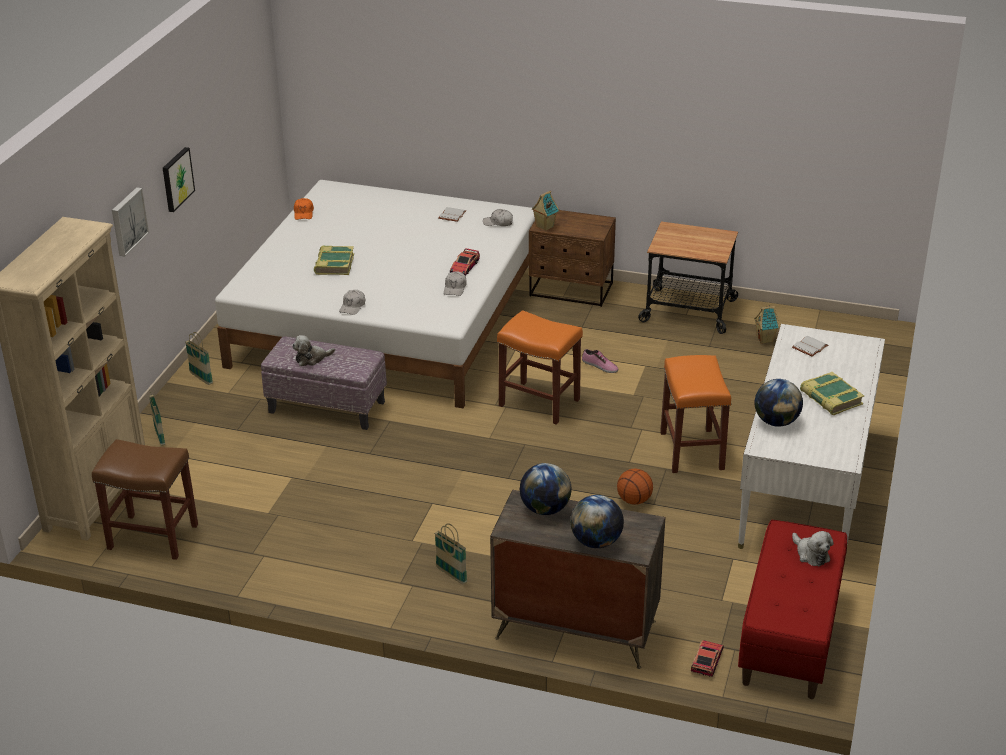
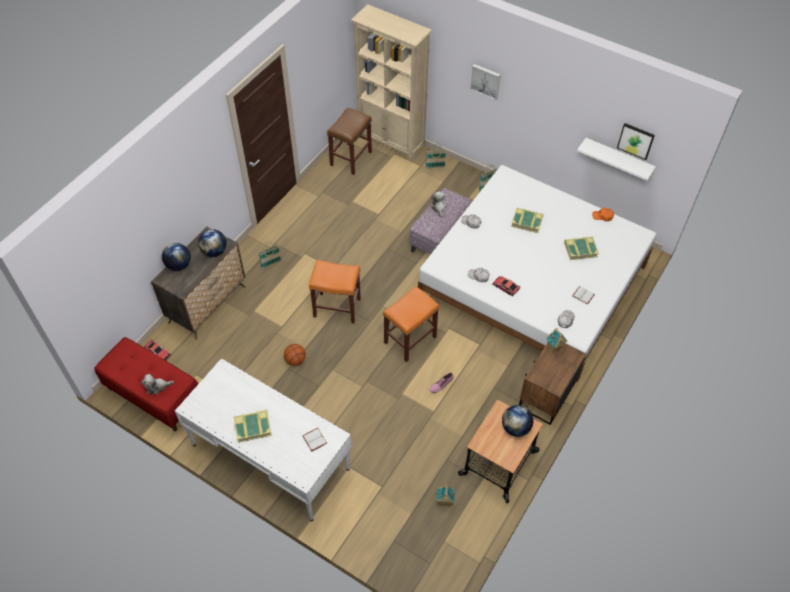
camera: 105 degrees right, 20 degrees up
picture [163,147,195,212] -> picture moved to [617,123,655,160]
orange stool [660,355,731,473] -> orange stool moved to [309,260,361,324]
globe [755,379,803,427] -> globe moved to [502,405,533,437]
none -> book [564,236,599,260]
none -> white shelf [577,138,656,181]

